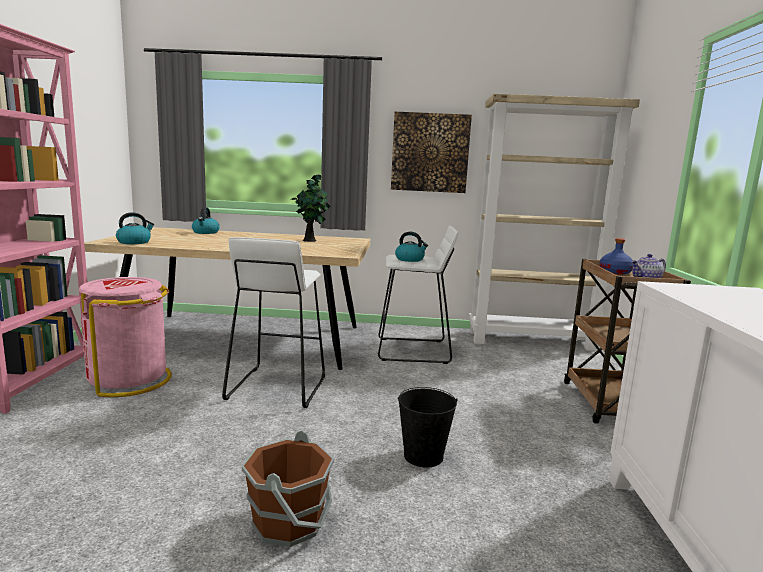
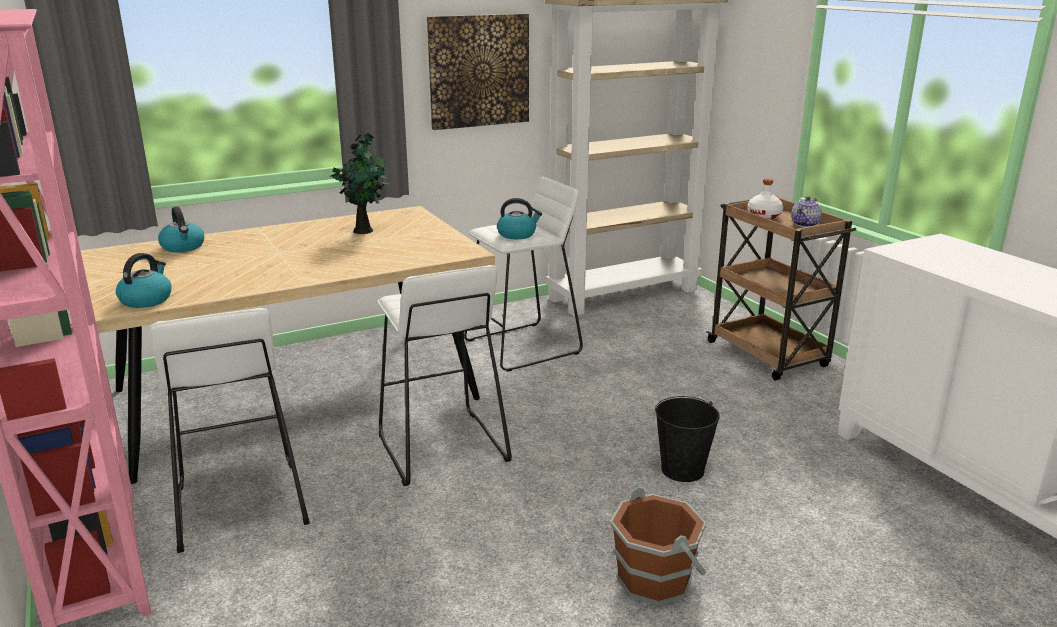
camera: 30 degrees left, 10 degrees up
pink trash can [79,277,172,397] -> white stool [150,308,310,553]
blue bottle [599,238,633,275] -> white bottle [747,179,783,219]

